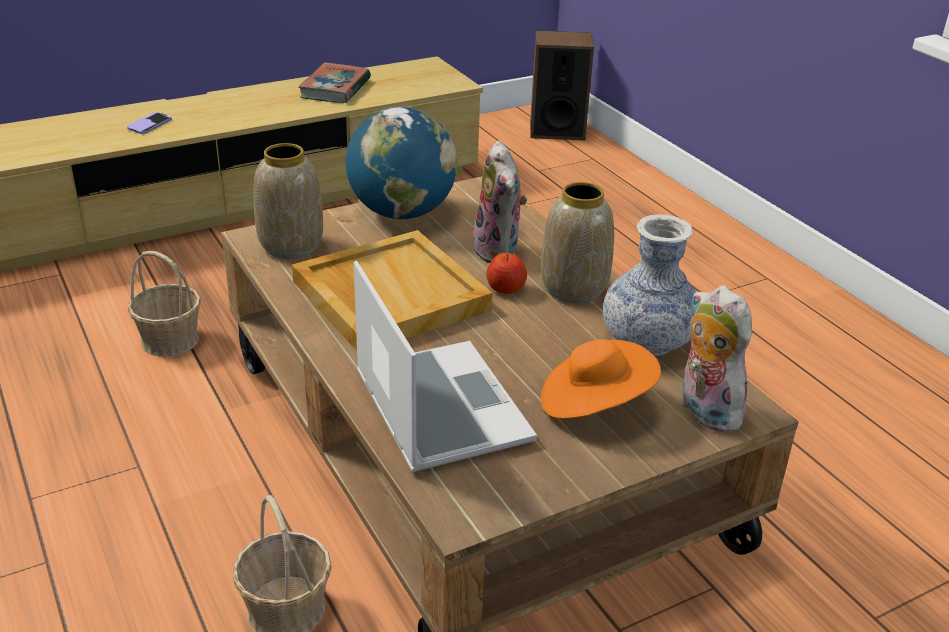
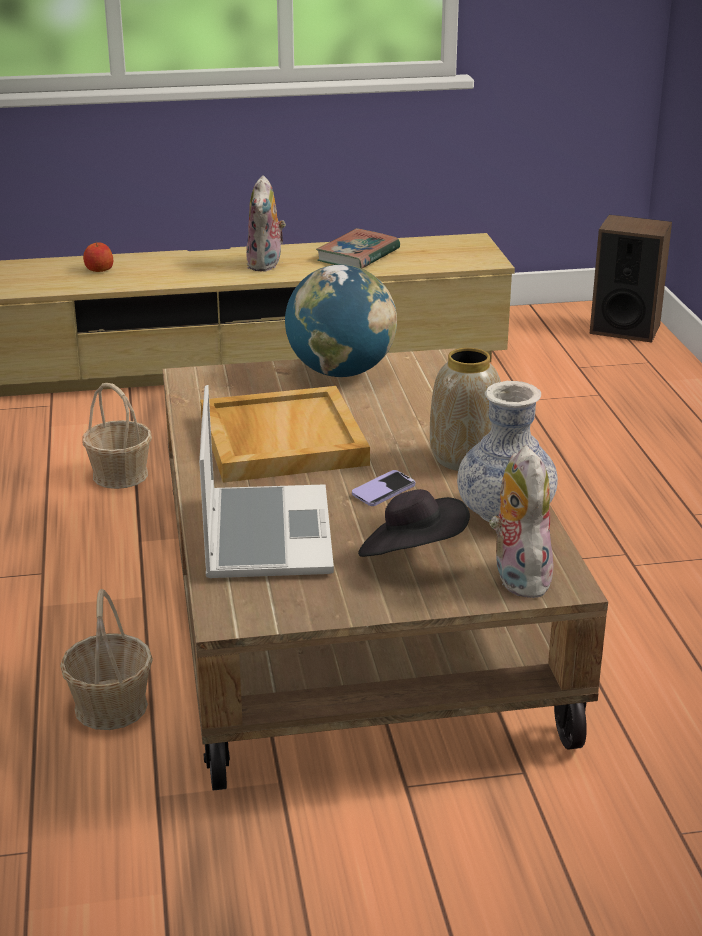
camera: 20 degrees right, 5 degrees down
phone [127,112,172,134] -> phone moved to [352,470,415,506]
vase [253,143,323,259] -> none
plush toy [473,141,527,263] -> plush toy moved to [246,175,286,271]
apple [487,253,527,294] -> apple moved to [83,242,113,272]
orange hat [541,339,661,419] -> black hat [358,489,470,557]

